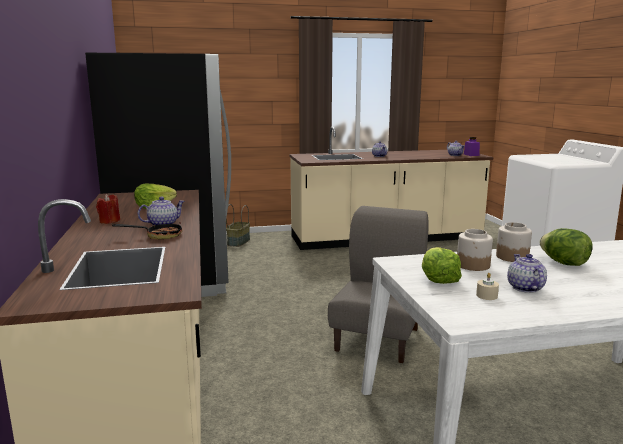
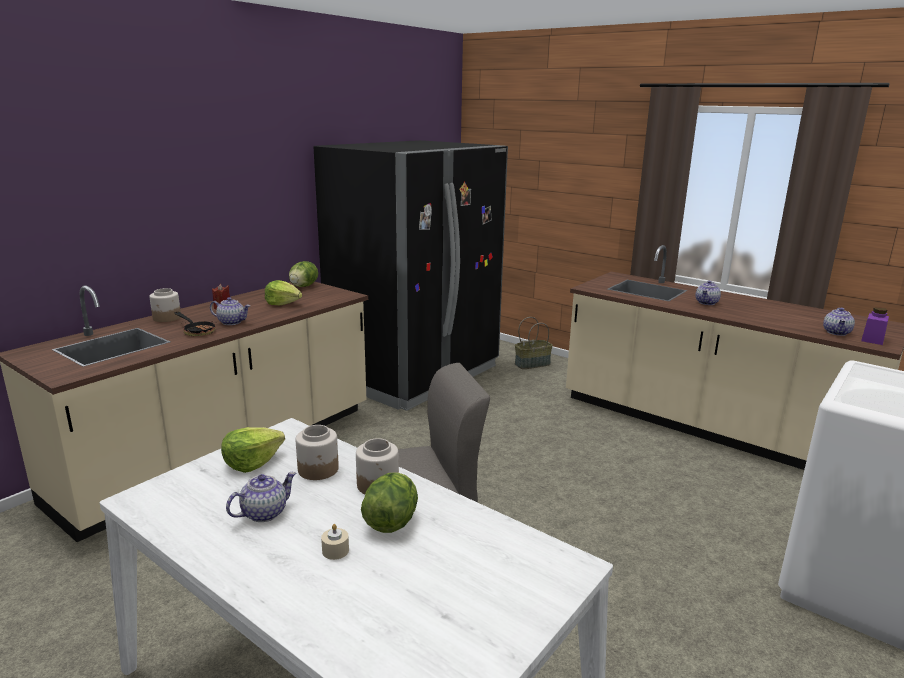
camera: 50 degrees right, 5 degrees up
beige candle [476,273,499,300] -> beige candle moved to [321,524,349,560]
none -> jar [149,288,181,322]
none -> lettuce [289,261,318,287]

